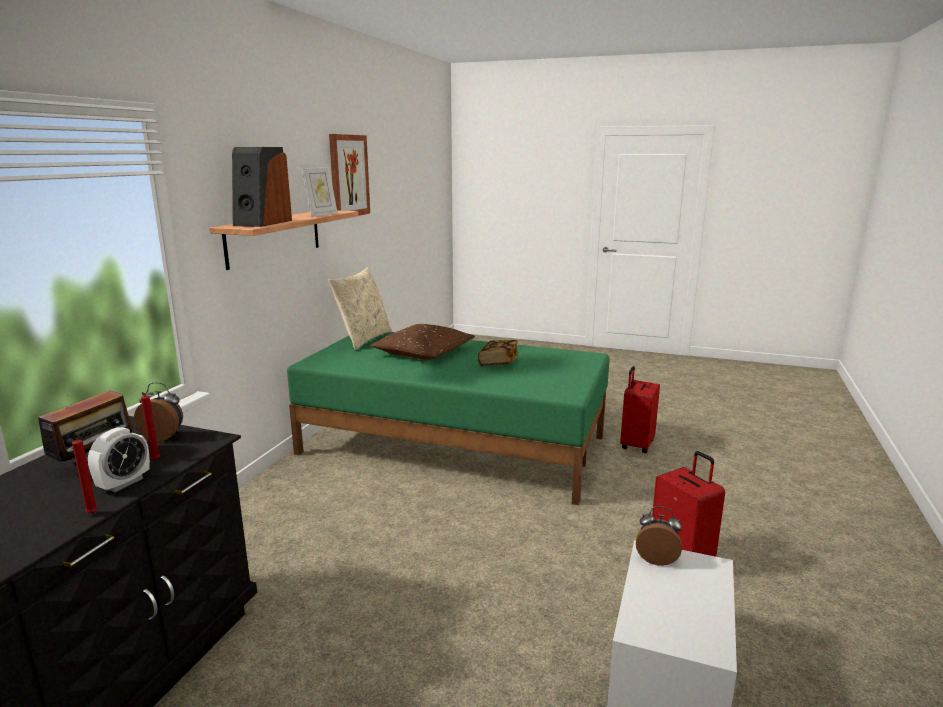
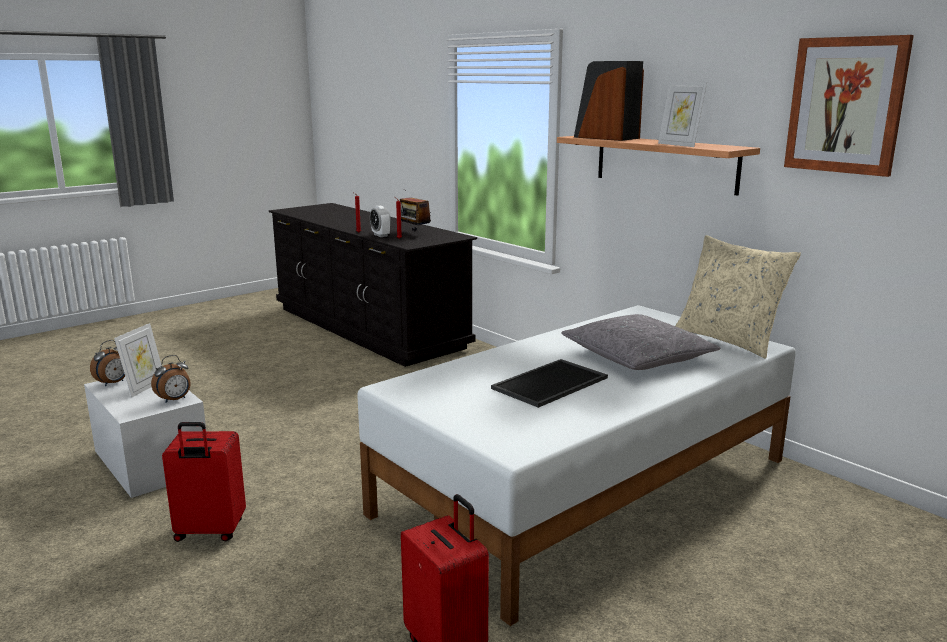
camera: 120 degrees right, 0 degrees up
alarm clock [134,382,183,441] -> alarm clock moved to [90,340,125,386]
green bed [287,332,610,505] -> white bed [357,305,796,626]
brown pillow [370,324,475,360] -> grey pillow [561,314,720,370]
book [478,340,519,366] -> tray [491,359,608,408]
none -> picture frame [114,323,162,398]

